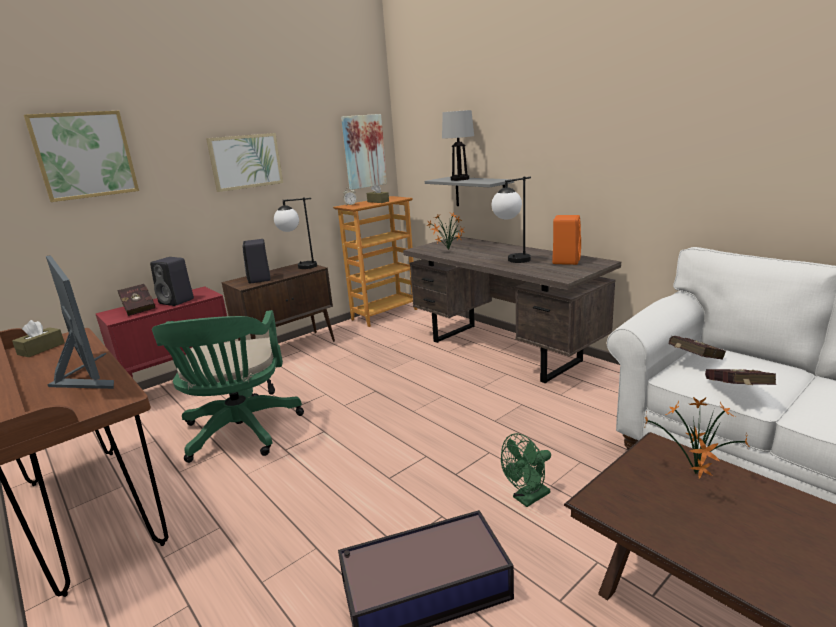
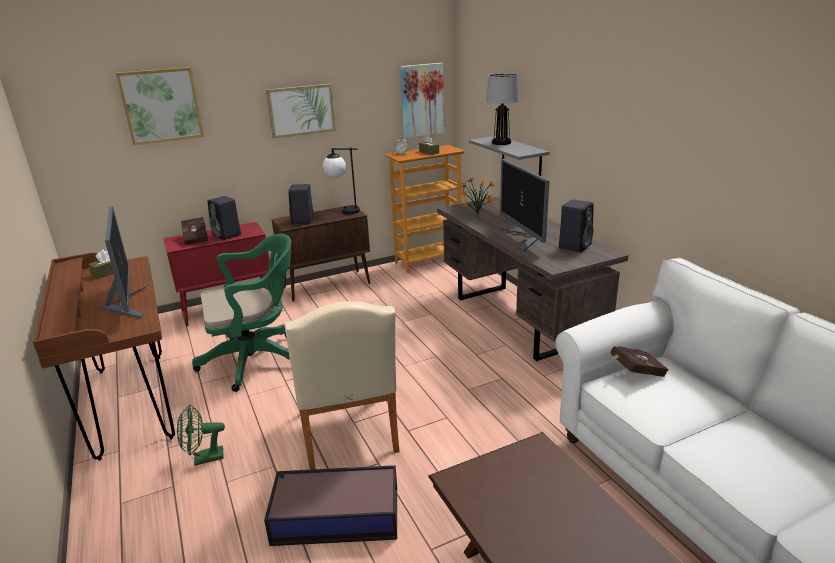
camera: 15 degrees right, 5 degrees up
green office chair [152,310,304,463] -> green office chair turned 120 degrees counterclockwise [192,234,291,392]
table lamp [492,177,531,263] -> monitor [499,159,549,251]
green fan [501,433,551,507] -> green fan moved to [177,404,225,466]
orange speaker [552,215,581,265] -> black speaker [559,199,593,252]
potted plant [643,397,750,479] -> none
red book [705,369,776,385] -> none
none -> beige chair [285,301,400,470]

